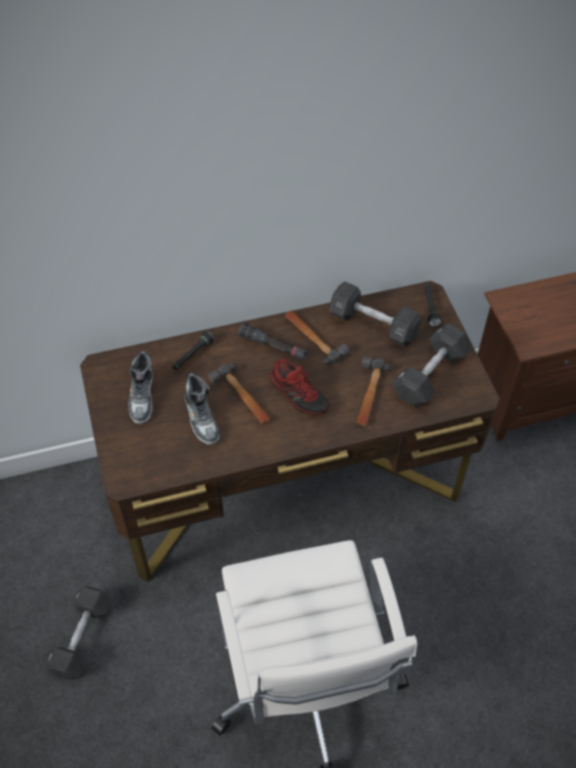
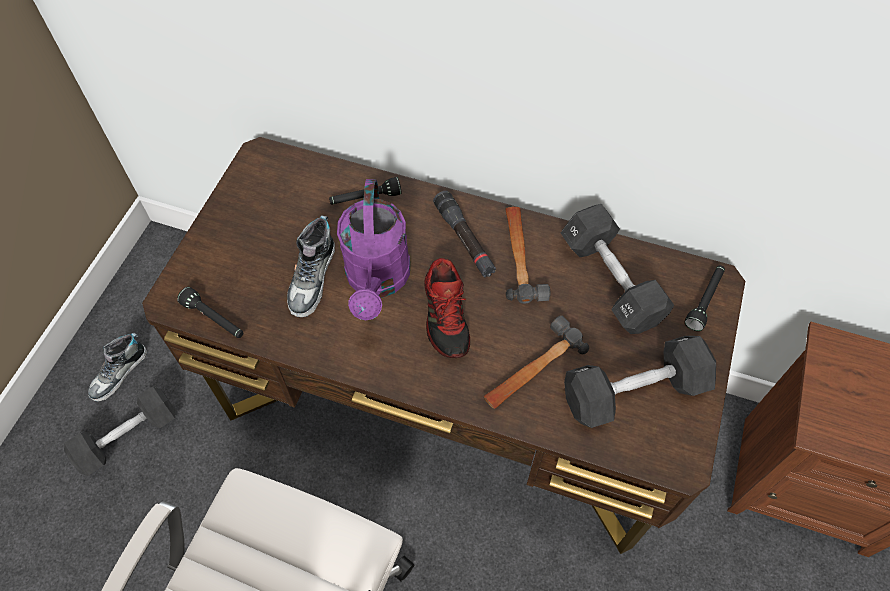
camera: 35 degrees right, 5 degrees up
shoe [128,351,153,424] -> shoe moved to [88,333,147,402]
hammer [208,363,271,424] -> purple watering can [337,179,410,320]
none -> black flashlight [177,287,243,338]

